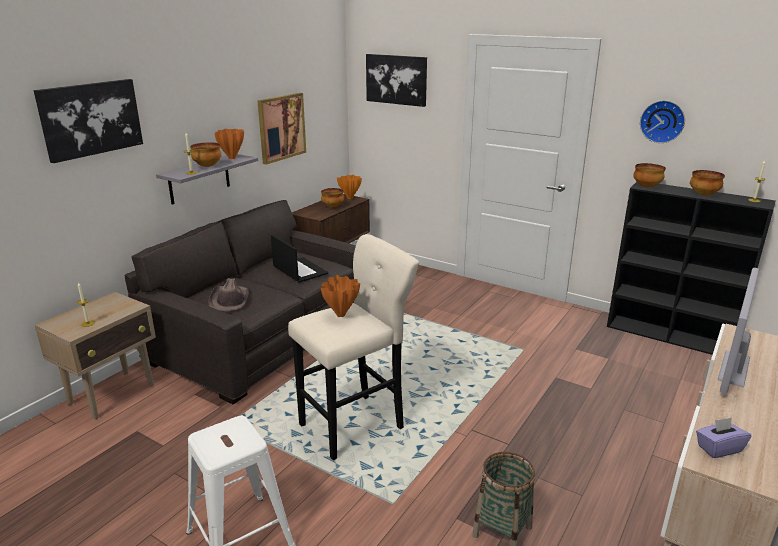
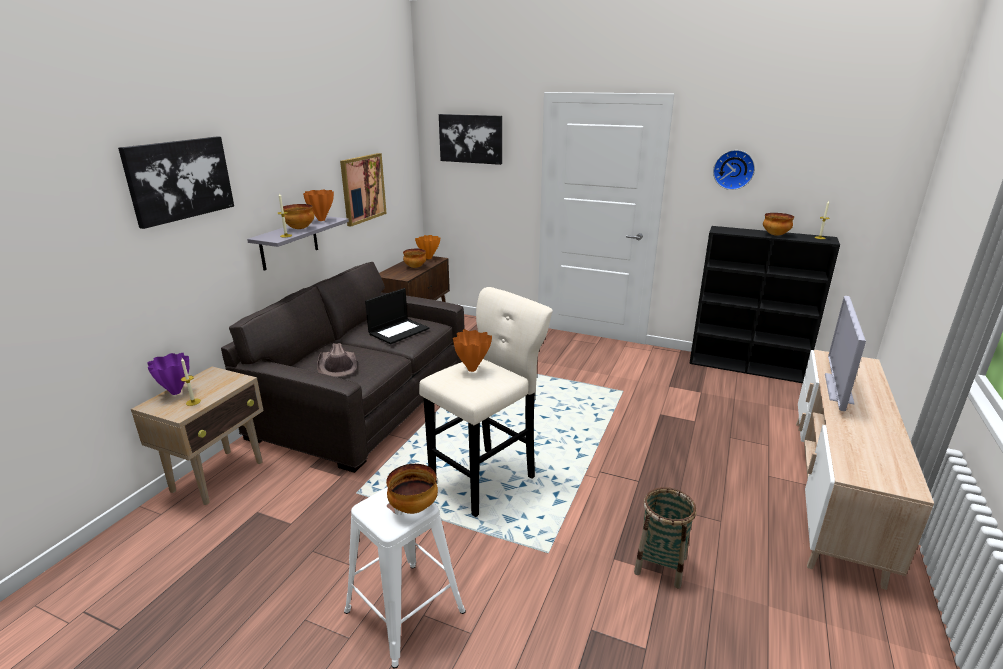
camera: 10 degrees left, 0 degrees up
laptop [271,235,328,283] -> laptop turned 90 degrees clockwise [365,288,429,344]
bowl [633,163,666,188] -> bowl moved to [386,464,438,514]
purple tissue box [696,417,751,458] -> none
none -> purple vase [147,353,189,395]

